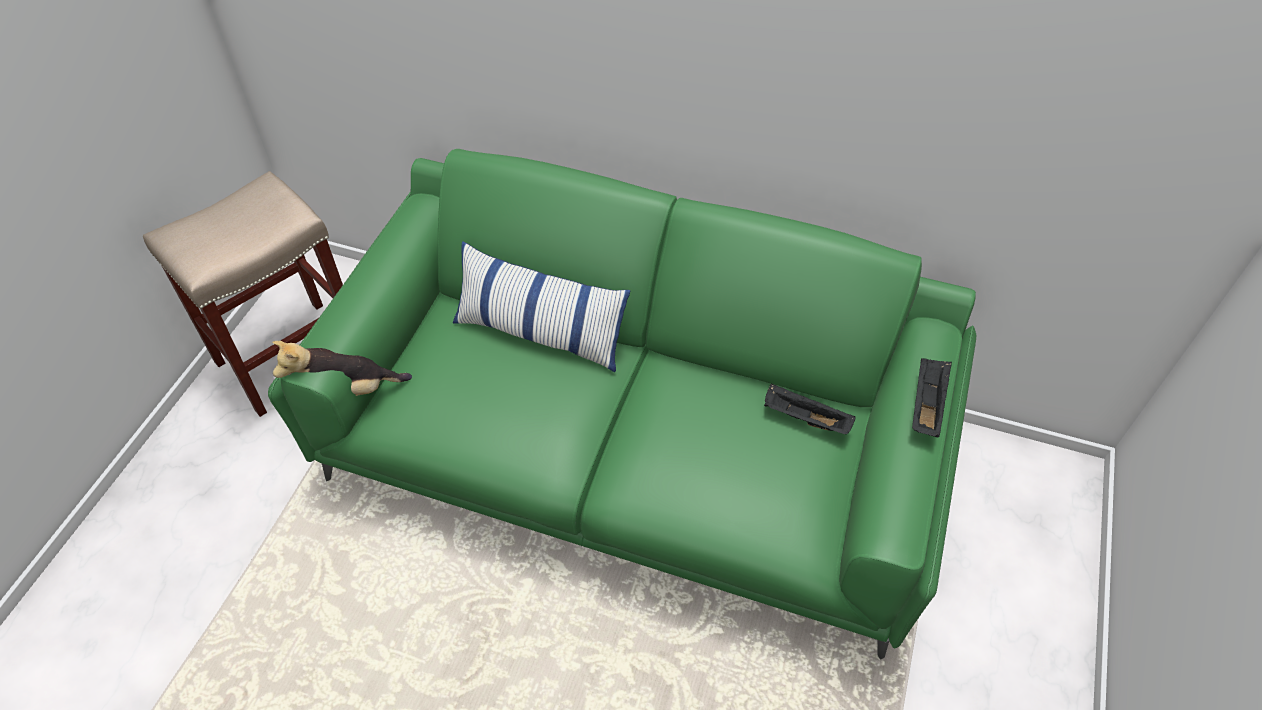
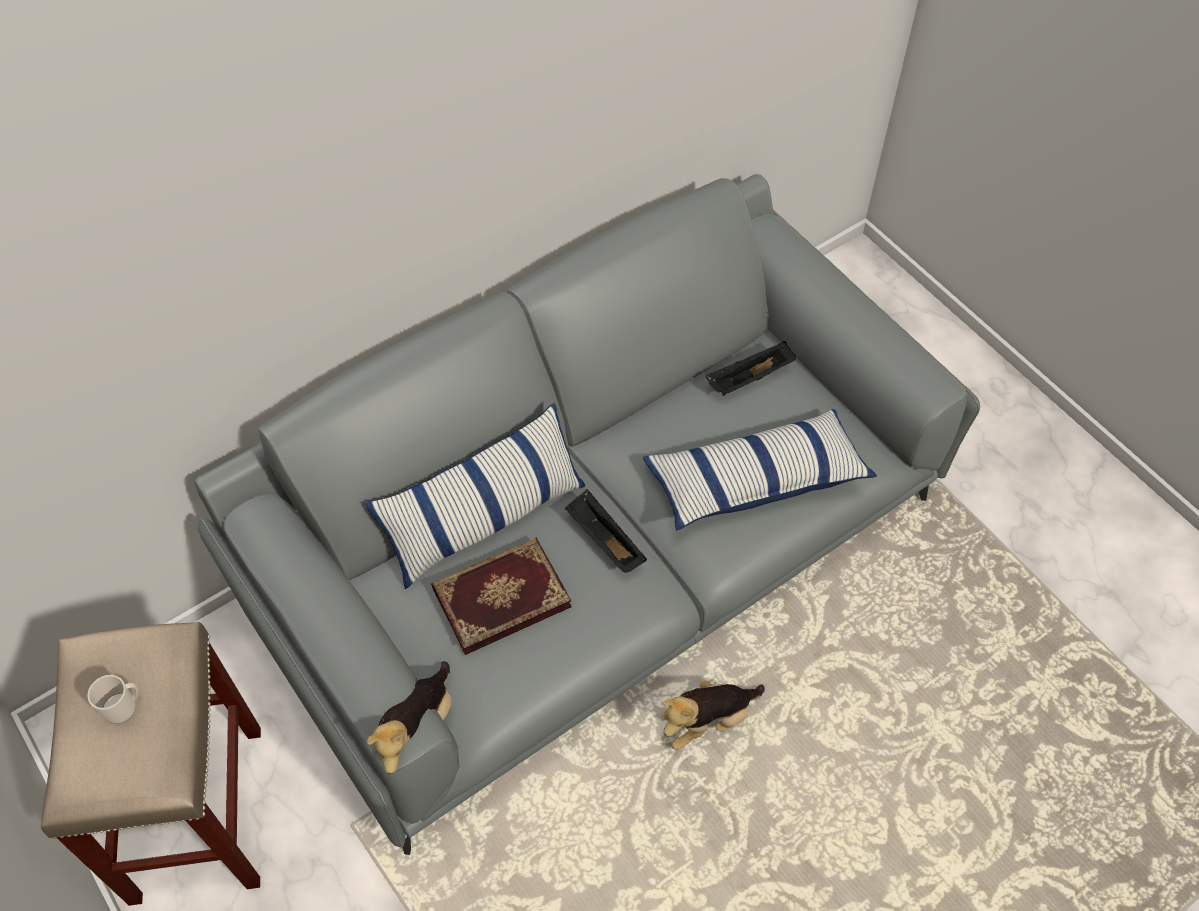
camera: 55 degrees left, 5 degrees up
green sofa [268,149,976,660] -> grey sofa [194,174,980,855]
black tray [912,358,952,437] -> black tray moved to [565,489,647,573]
none -> mug [87,675,138,724]
none -> book [431,538,572,655]
none -> pillow [643,409,877,530]
none -> plush toy [661,680,765,750]

